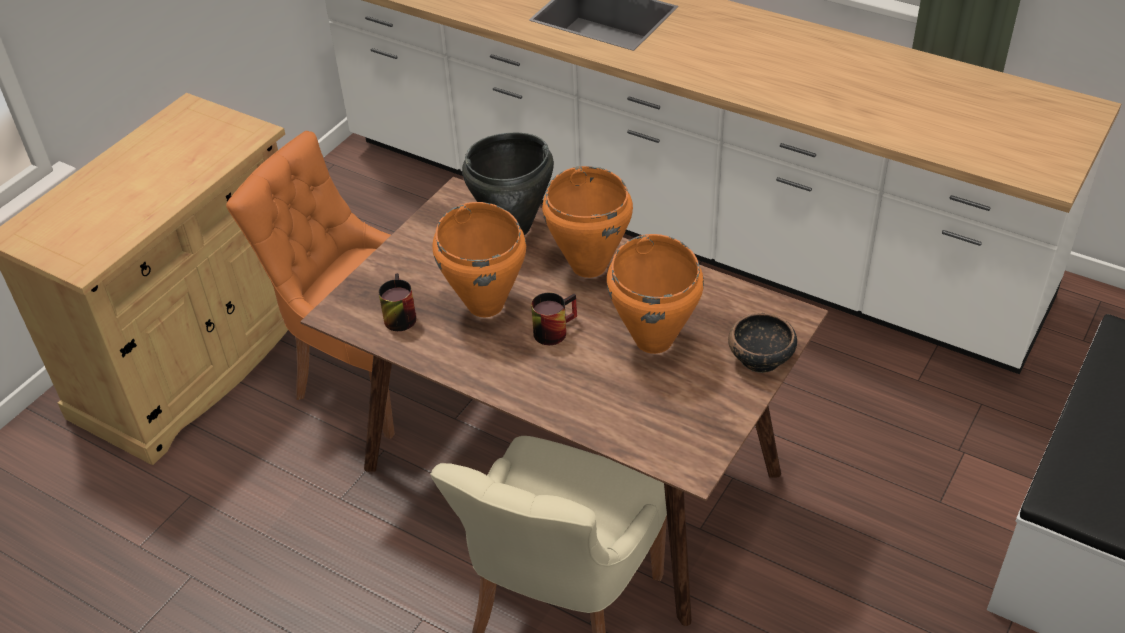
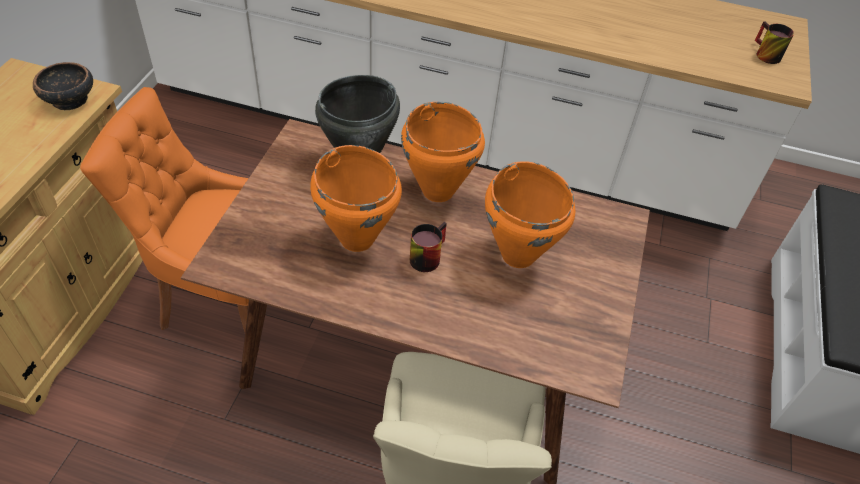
camera: 20 degrees left, 5 degrees up
mug [378,273,416,331] -> mug moved to [755,21,794,64]
bowl [728,313,797,373] -> bowl moved to [33,62,93,110]

